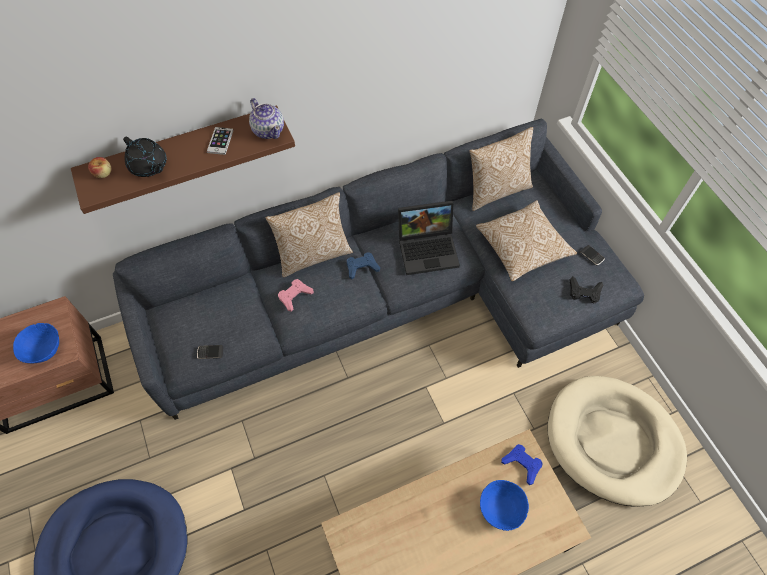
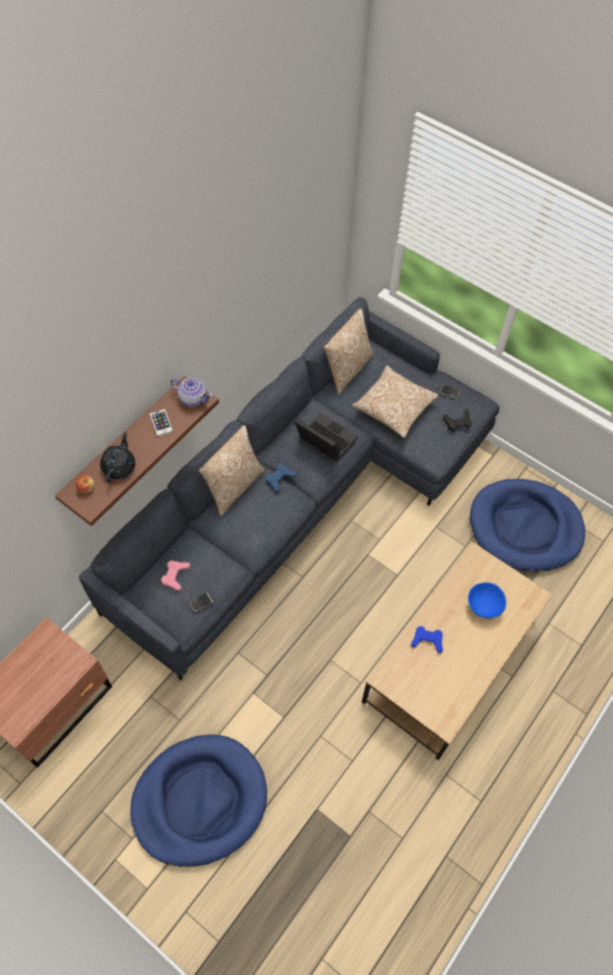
camera: 30 degrees left, 0 degrees up
blue bowl [13,323,59,363] -> none
black teapot [123,137,167,177] -> black teapot turned 90 degrees counterclockwise [100,432,135,482]
pink game controller [278,279,314,312] -> pink game controller moved to [161,560,191,591]
laptop [398,201,460,275] -> laptop turned 105 degrees counterclockwise [294,412,358,461]
blue game controller [501,444,542,485] -> blue game controller moved to [411,626,443,653]
beige dog bed [548,376,687,507] -> blue dog bed [470,479,585,572]

